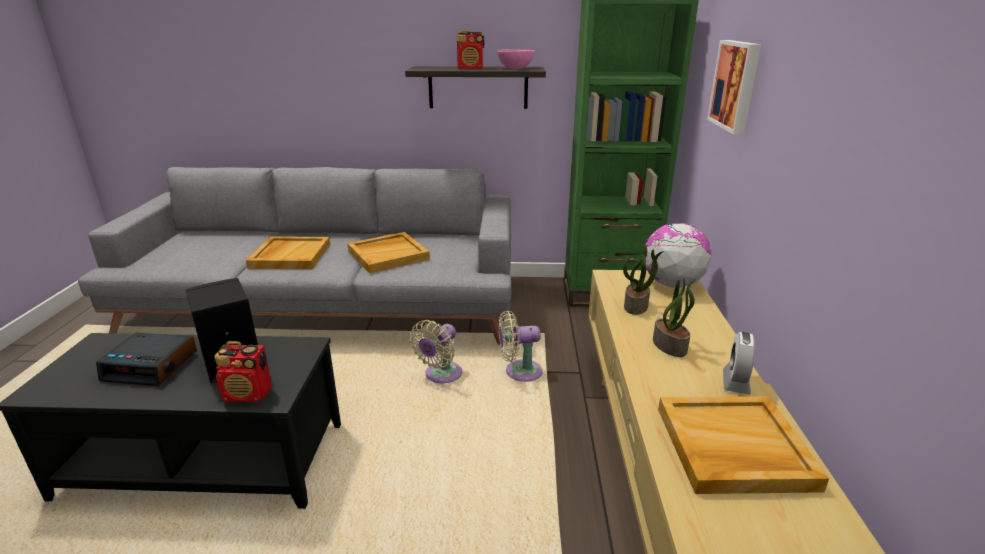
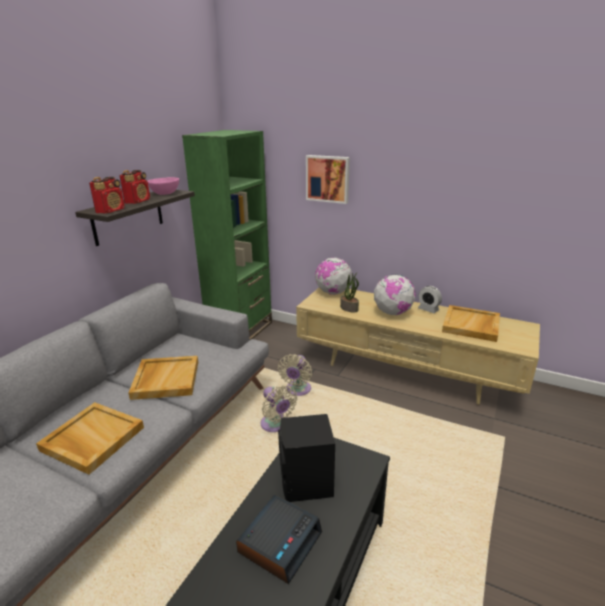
camera: 65 degrees left, 0 degrees up
radio [214,341,272,402] -> radio moved to [89,177,125,214]
potted plant [653,277,696,357] -> globe [374,274,415,315]

